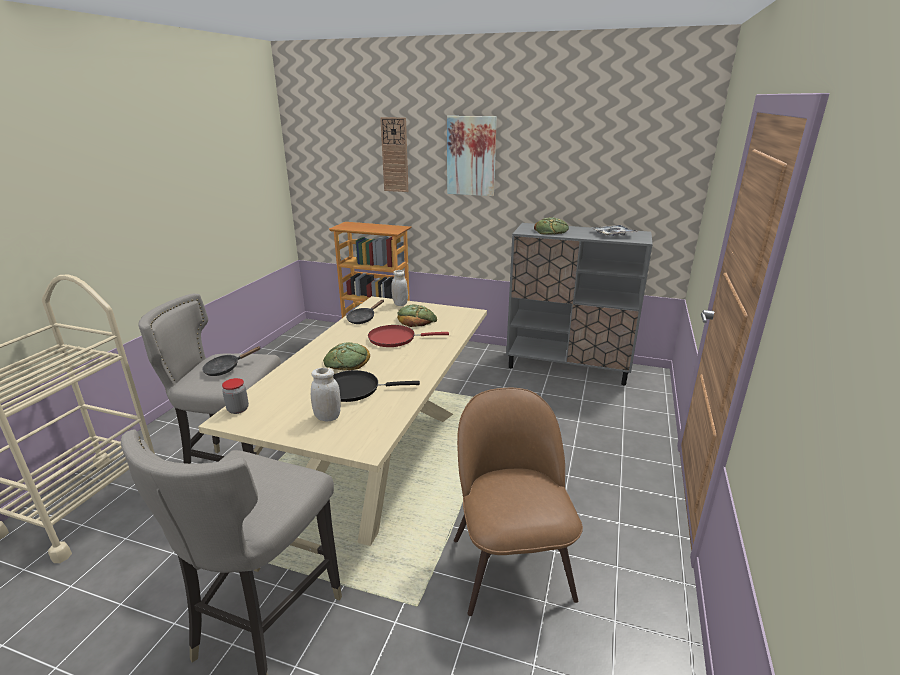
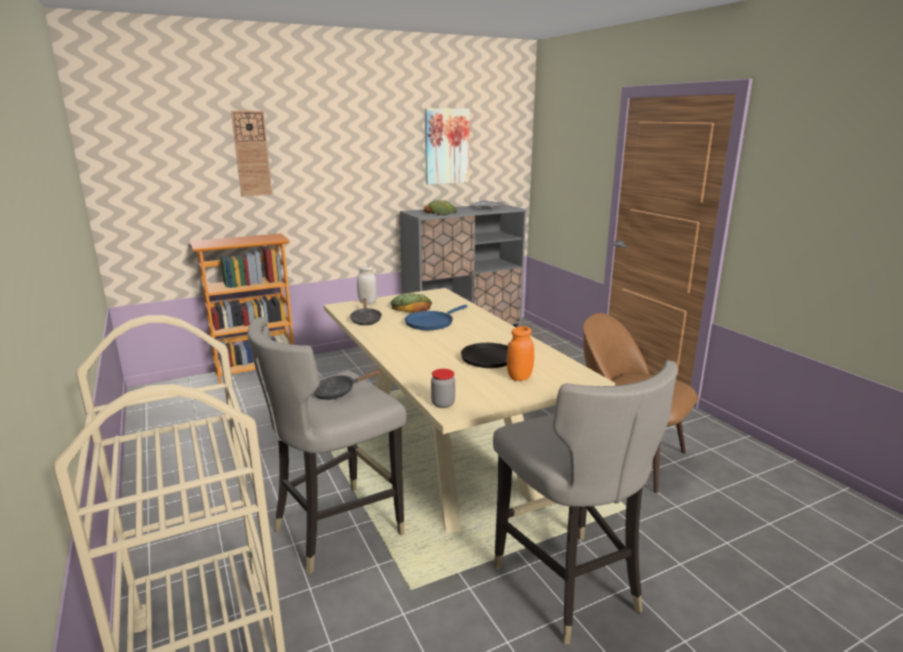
camera: 45 degrees left, 5 degrees down
black frying pan [202,346,261,376] -> black frying pan turned 60 degrees clockwise [313,369,382,400]
white jar [311,368,341,422] -> orange jar [507,326,534,381]
bread [323,342,370,370] -> none
red frying pan [368,325,449,347] -> blue frying pan [405,305,468,330]
picture [447,116,497,196] -> picture moved to [425,108,470,185]

